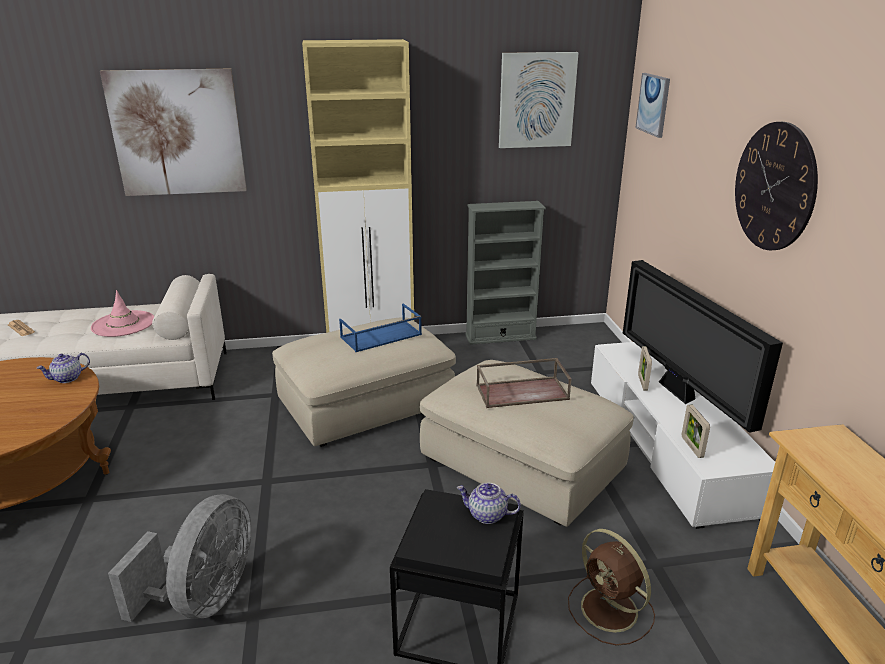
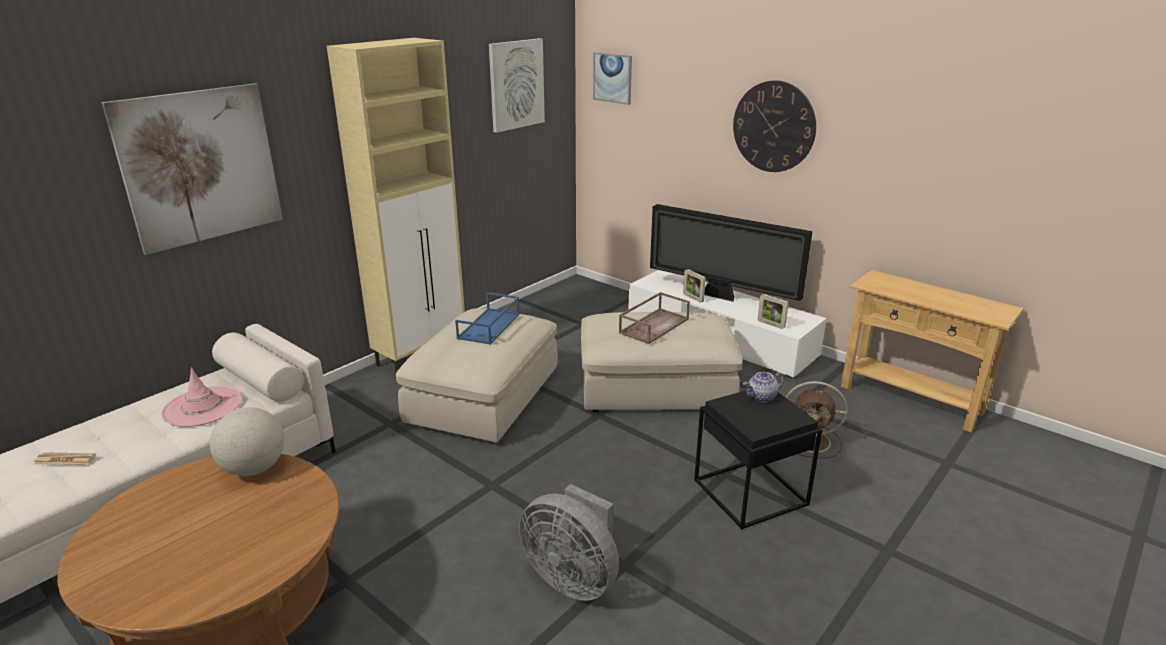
camera: 40 degrees left, 0 degrees up
teapot [37,353,90,383] -> globe [210,407,284,476]
grey fan [108,494,251,622] -> grey fan turned 150 degrees clockwise [519,484,619,601]
grey bookcase [465,201,546,345] -> none

